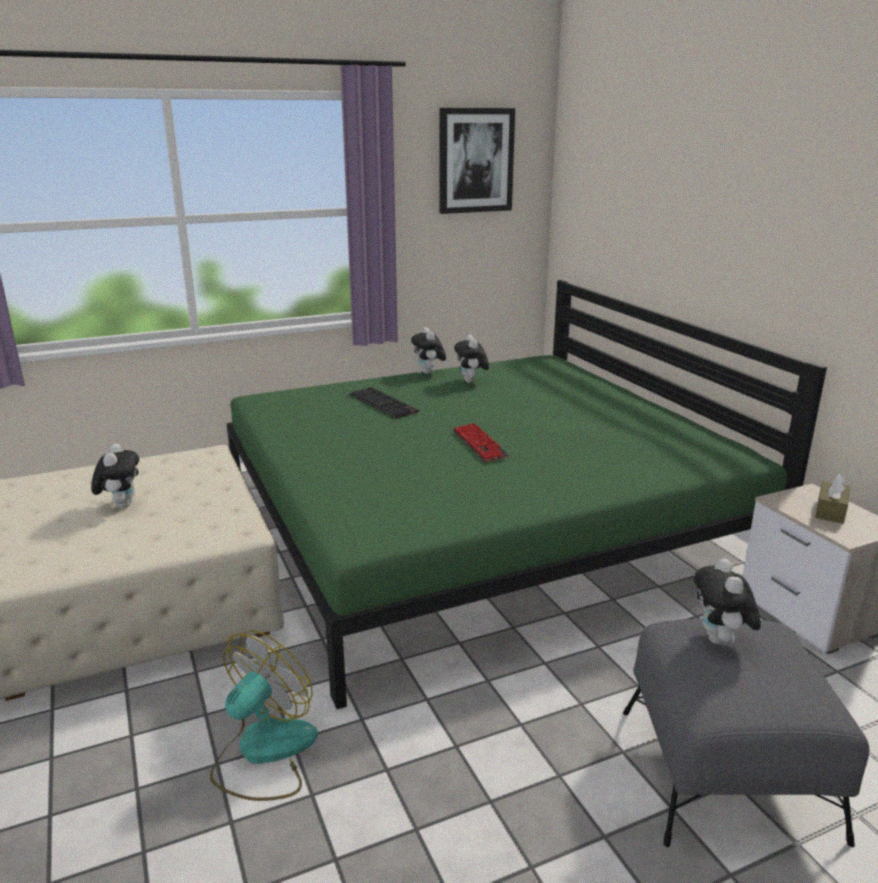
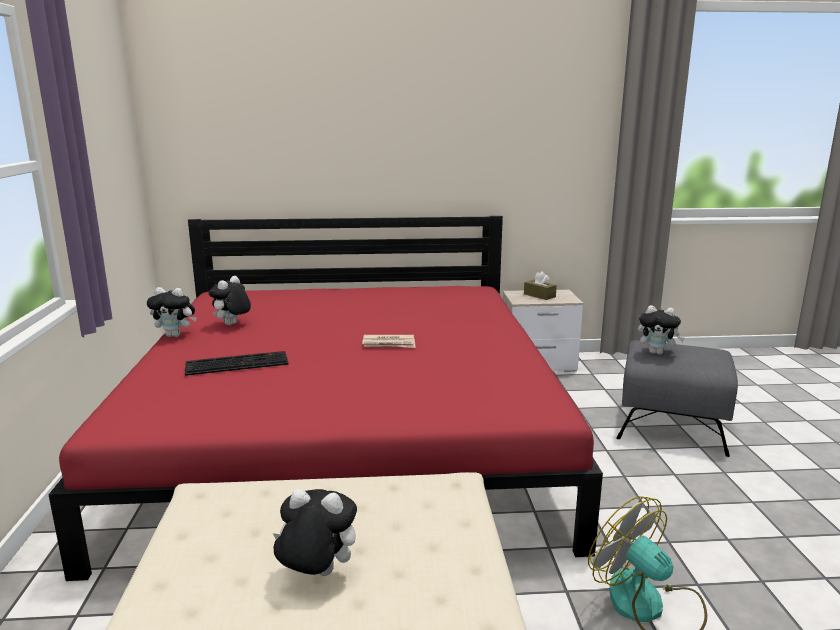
camera: 70 degrees left, 5 degrees down
green bed [226,280,827,709] -> red bed [49,216,603,581]
picture [440,108,515,214] -> none
keyboard [453,423,509,462] -> newspaper [362,335,416,348]
plush toy [454,335,489,383] -> plush toy turned 105 degrees clockwise [209,276,251,325]

